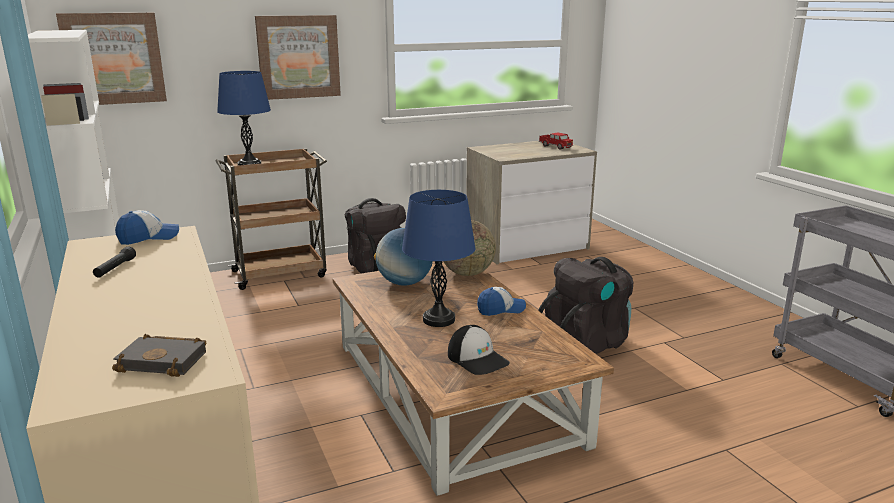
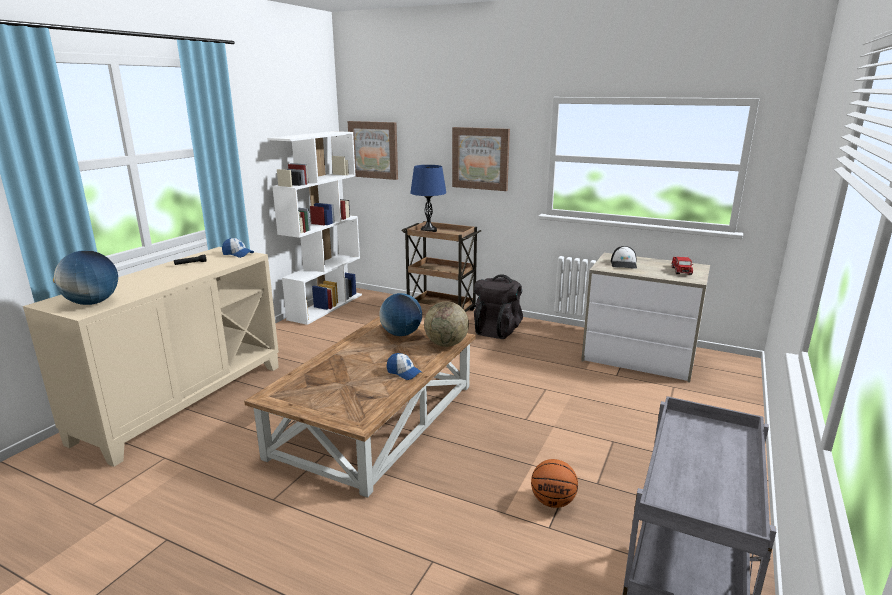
camera: 50 degrees right, 0 degrees up
black book [112,334,206,377] -> globe [53,250,118,305]
blue table lamp [402,190,475,327] -> none
cap [448,325,510,375] -> cap moved to [611,246,637,269]
black backpack [538,257,633,354] -> none
none -> basketball [531,459,578,508]

